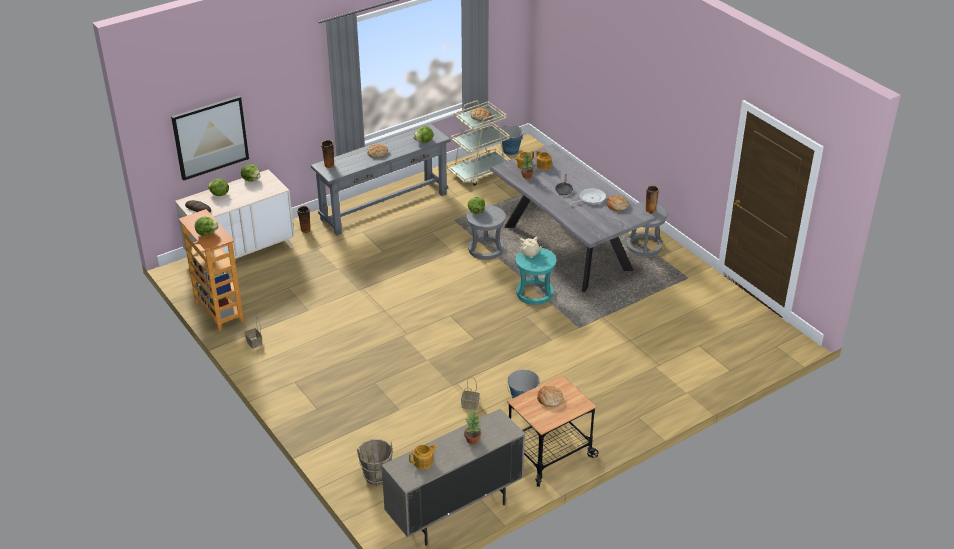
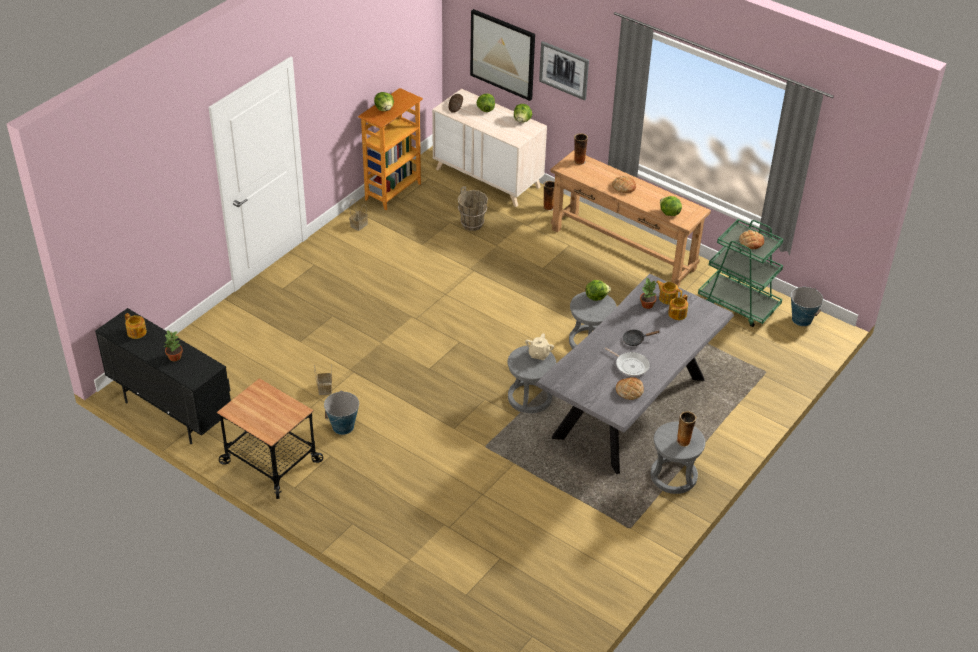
camera: 70 degrees right, 5 degrees up
grey console table [311,124,450,236] -> brown console table [550,150,711,287]
brown bucket [357,439,393,486] -> brown bucket moved to [458,186,488,231]
beige cabinet [381,409,525,546] -> black cabinet [95,308,231,444]
beige cart [447,100,511,186] -> green cart [698,219,783,327]
turquoise stool [515,248,557,305] -> grey stool [507,346,556,413]
bread [537,386,563,407] -> none
none -> picture [539,41,589,100]

